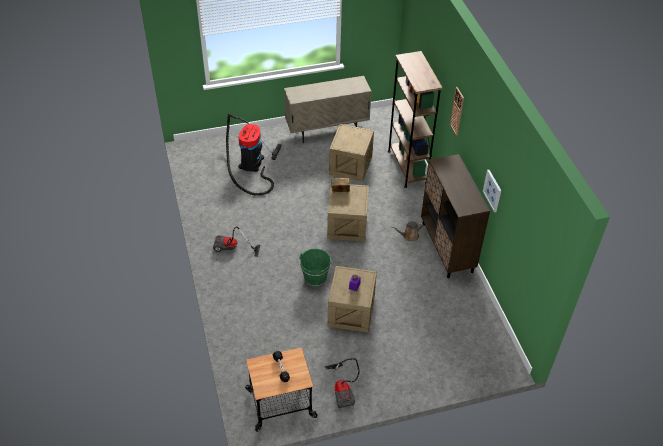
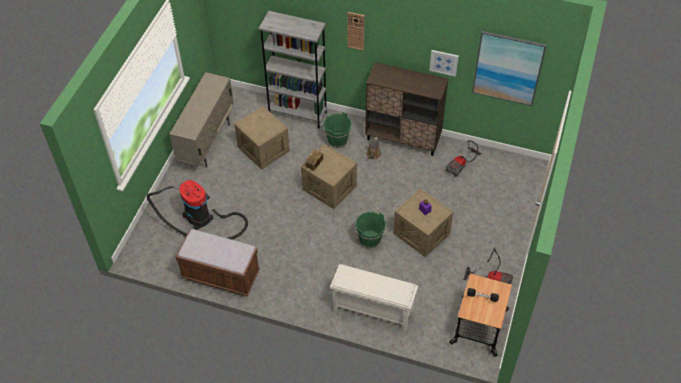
camera: 55 degrees left, 5 degrees up
vacuum cleaner [213,227,260,257] -> vacuum cleaner moved to [445,141,481,177]
brown bookcase [388,51,443,188] -> grey bookcase [259,11,327,129]
none -> brown bench [176,229,260,296]
none -> green bucket [323,112,352,148]
none -> white shoe rack [330,264,418,331]
none -> picture [472,31,547,106]

